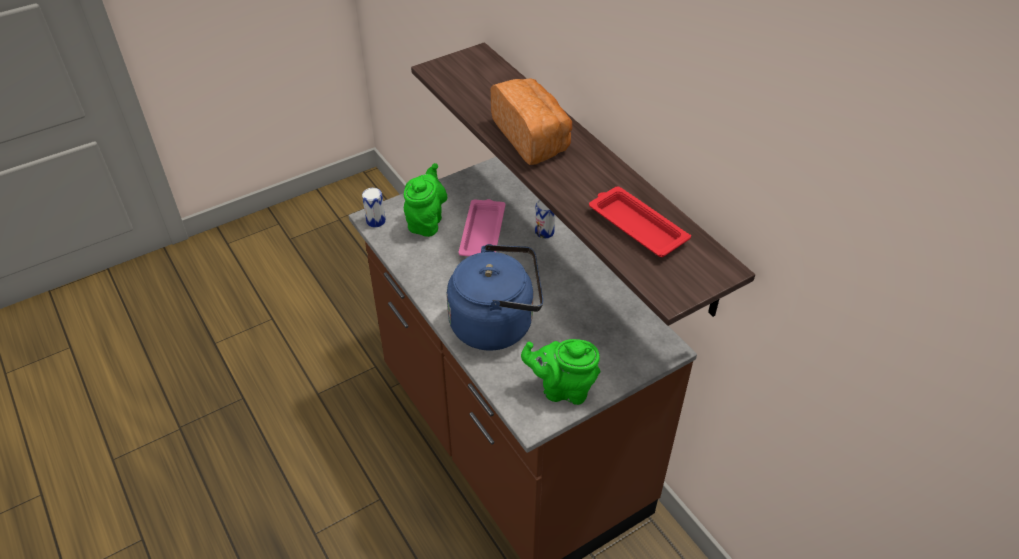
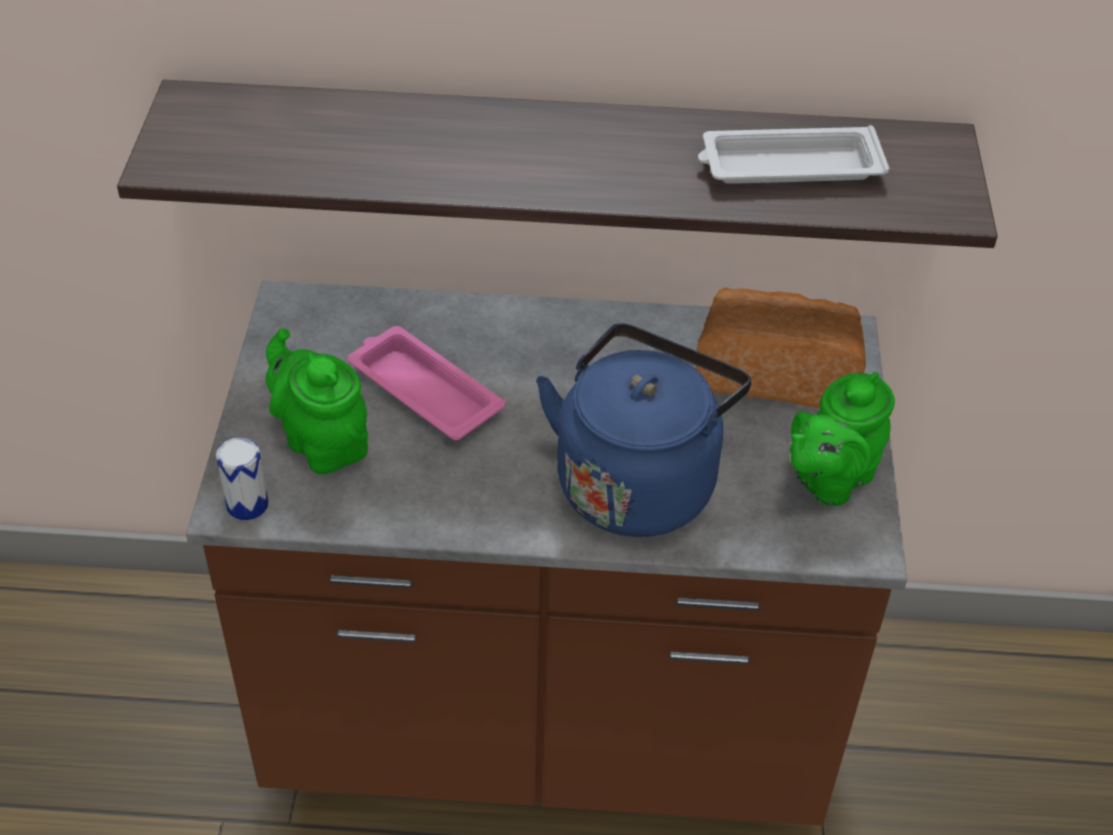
camera: 55 degrees left, 0 degrees up
bread [491,78,572,165] -> bread moved to [695,287,866,408]
can [535,200,555,239] -> none
red tray [589,187,691,257] -> white tray [698,125,889,184]

